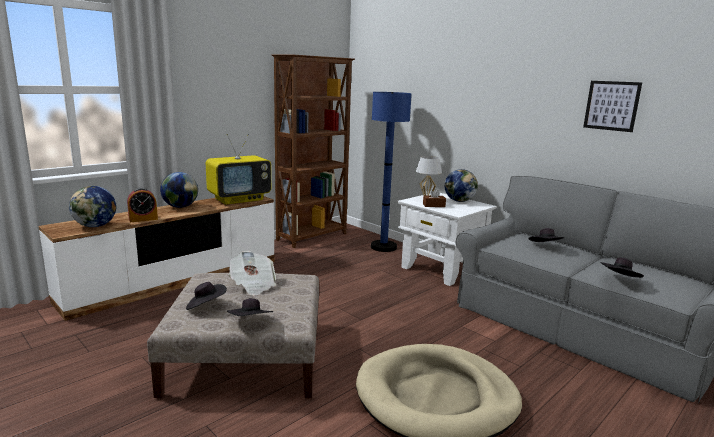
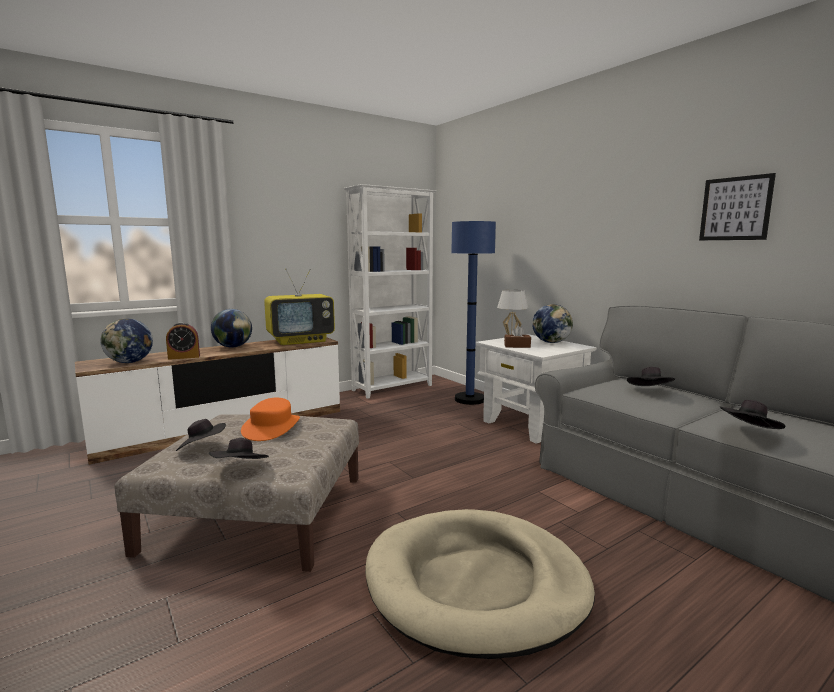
camera: 10 degrees right, 5 degrees down
newspaper [229,251,276,296] -> orange hat [241,398,300,441]
brown bookcase [272,54,355,248] -> white bookcase [343,184,437,399]

